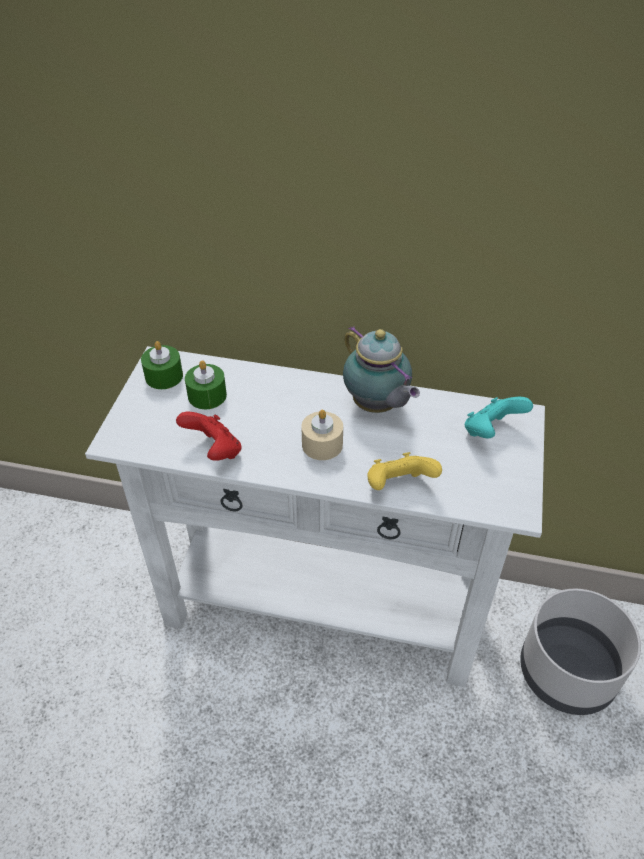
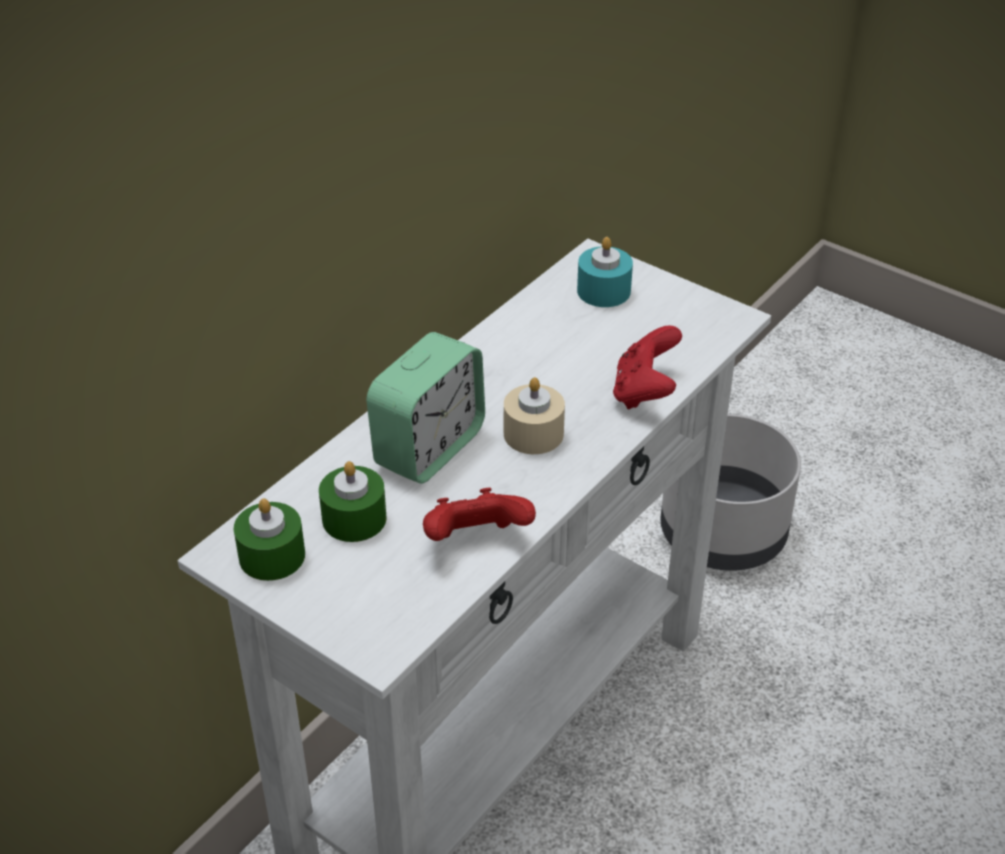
camera: 65 degrees left, 5 degrees down
teapot [343,326,420,413] -> none
yellow game controller [367,452,442,490] -> red game controller [613,325,682,409]
turquoise game controller [465,397,533,438] -> turquoise candle [577,237,633,307]
none -> alarm clock [366,332,485,484]

